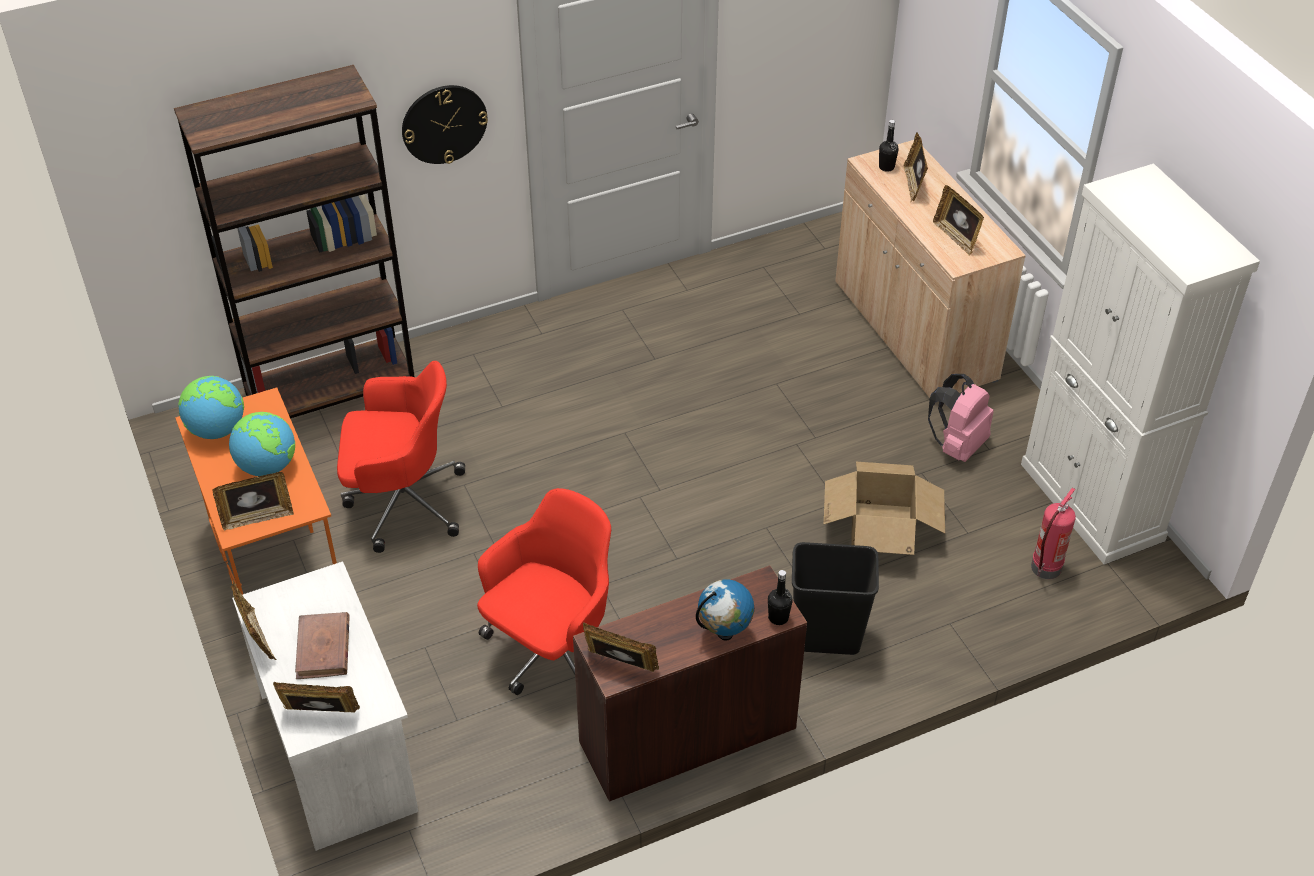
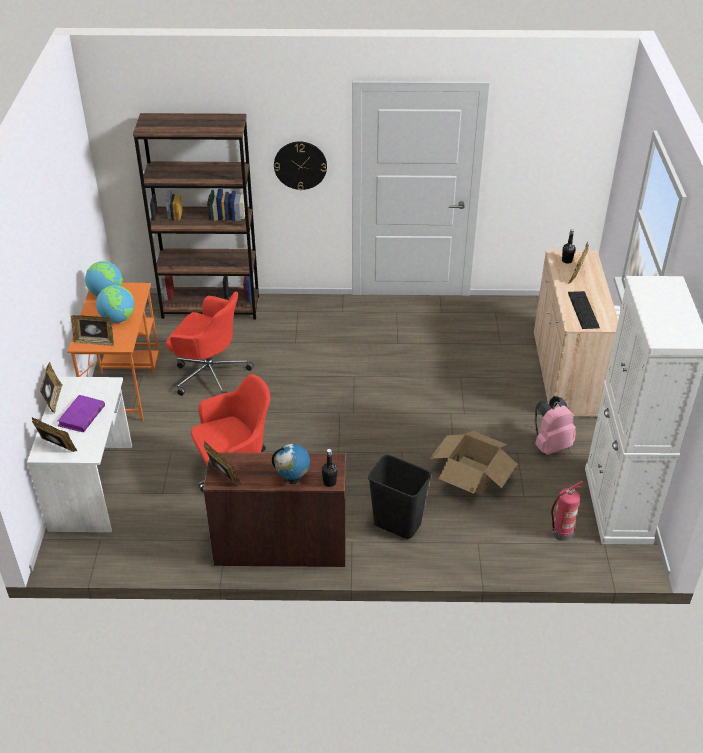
camera: 25 degrees right, 5 degrees down
brown book [295,612,350,679] -> purple book [58,395,105,432]
picture frame [933,185,984,256] -> keyboard [568,291,600,329]

